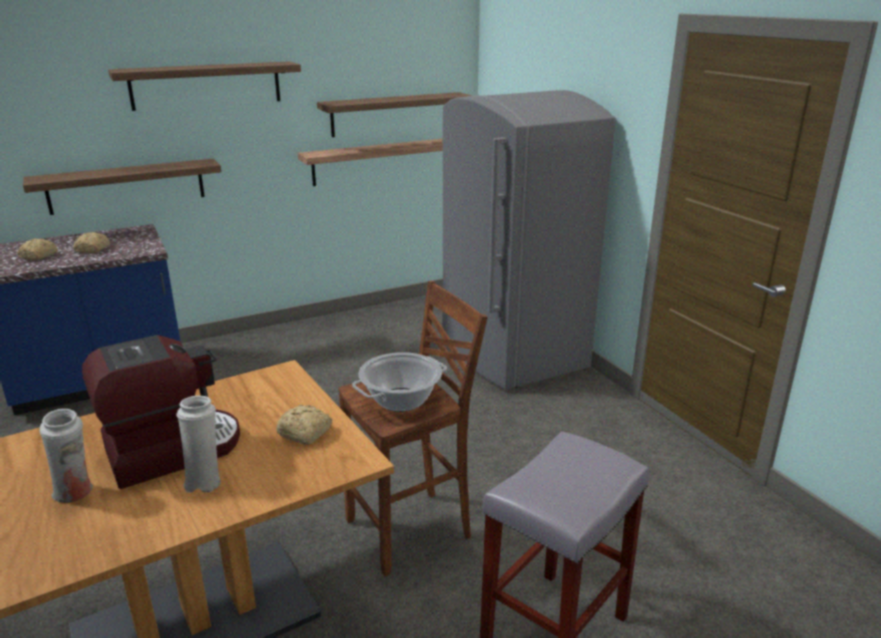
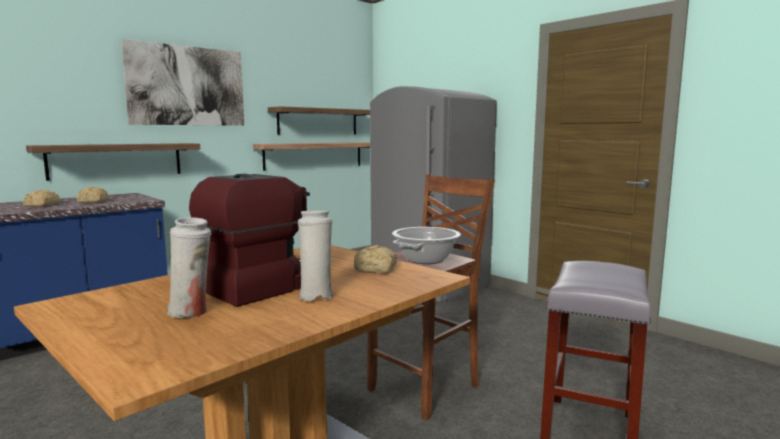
camera: 15 degrees left, 15 degrees down
shelf [108,61,301,111] -> picture [121,39,244,126]

